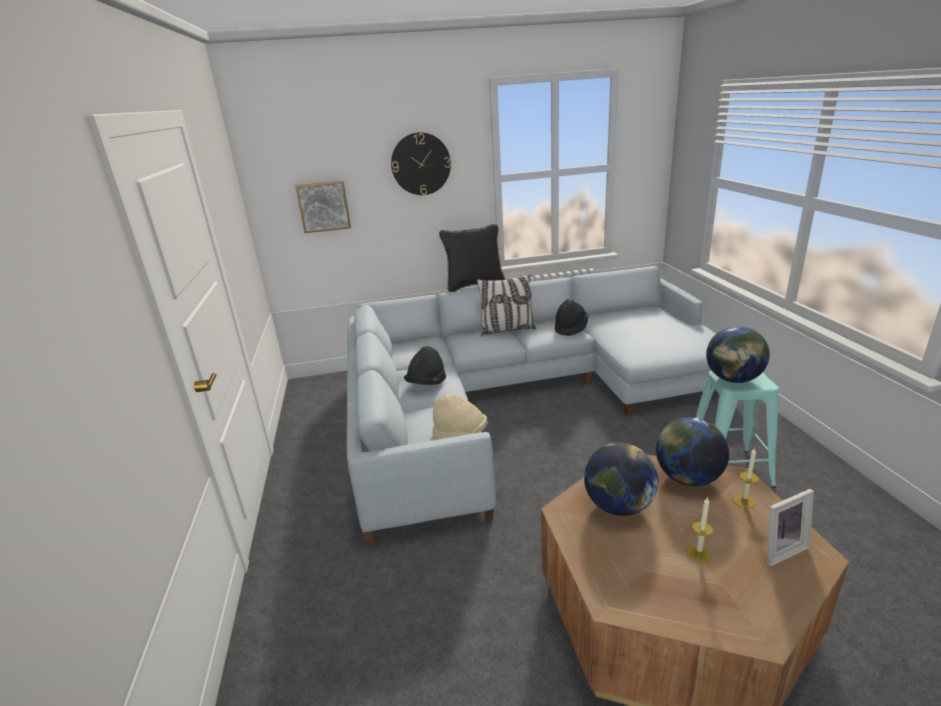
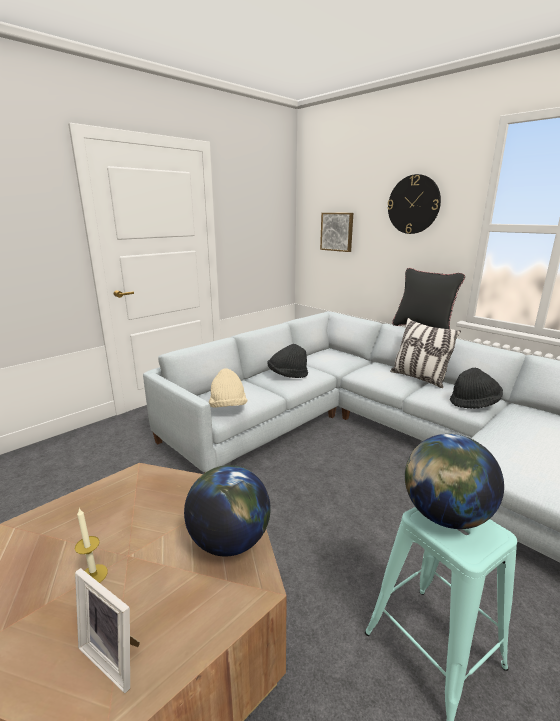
camera: 55 degrees right, 5 degrees down
globe [584,442,658,516] -> none
candle [733,447,759,508] -> none

